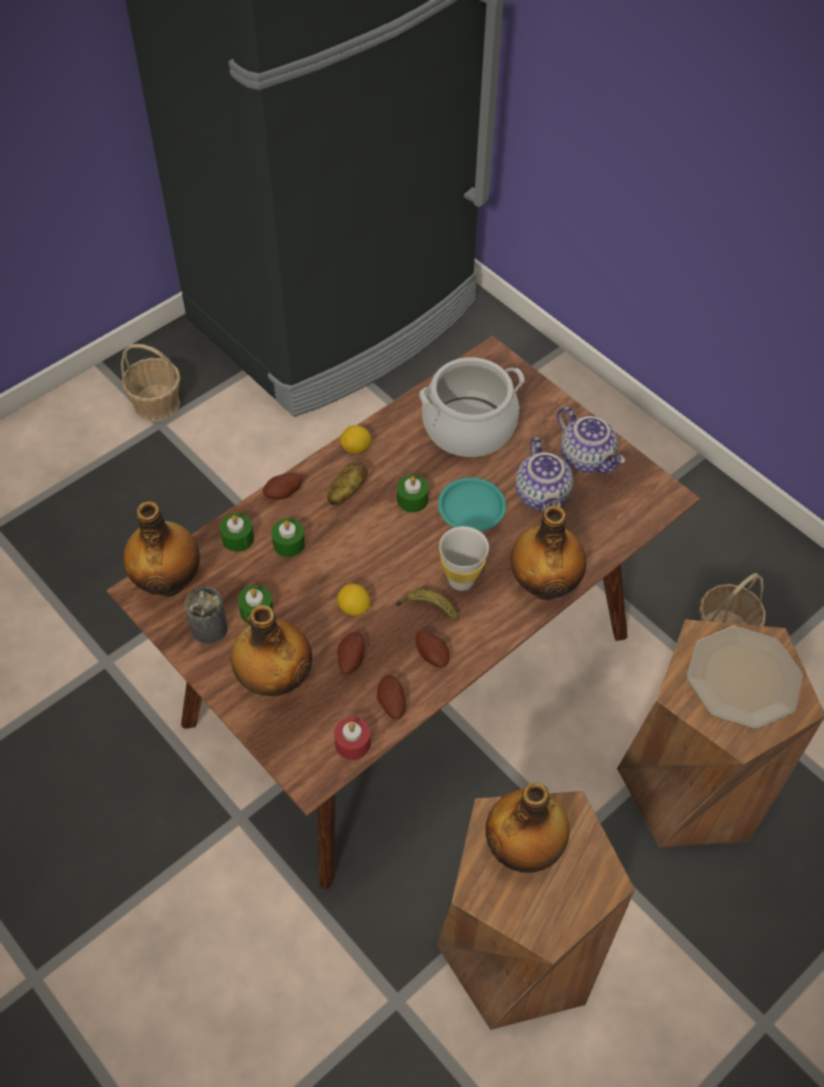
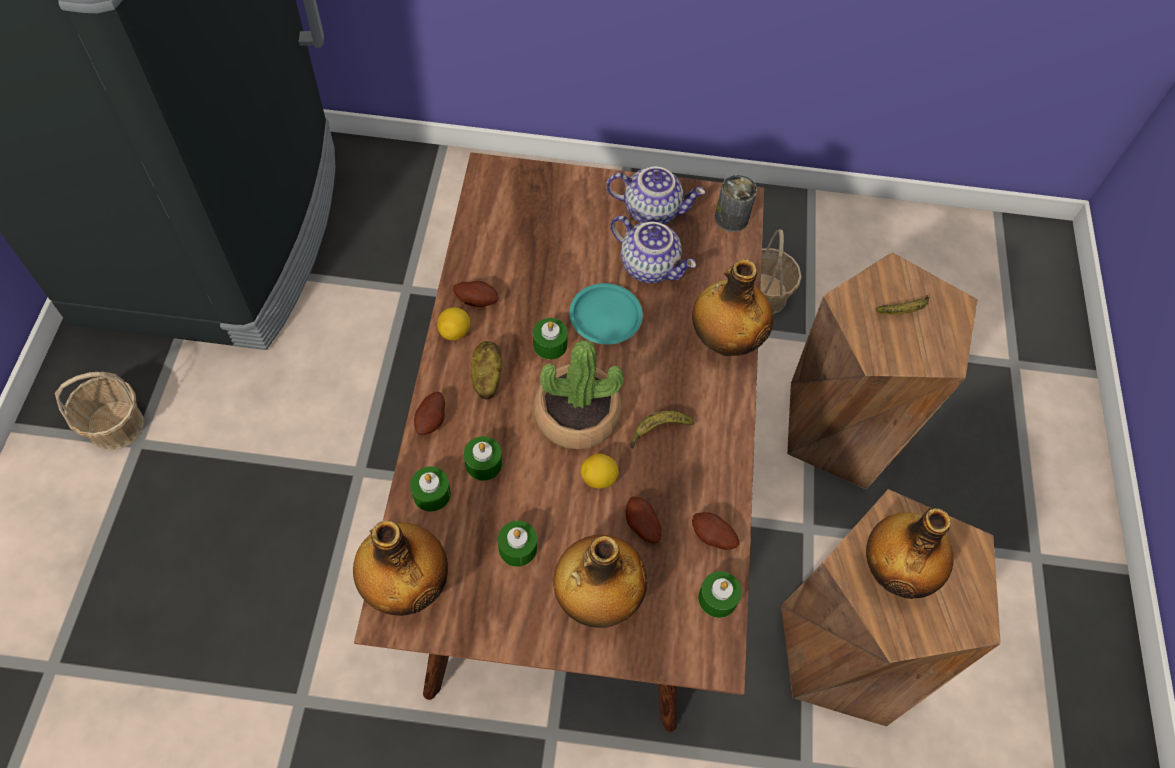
camera: 45 degrees left, 5 degrees up
can [184,587,228,645] -> can moved to [715,175,757,232]
red candle [334,717,371,760] -> green candle [698,571,742,618]
potato [416,630,450,667] -> potato moved to [453,281,498,307]
cooking pot [419,357,524,457] -> none
white cup [439,526,489,591] -> none
plate [687,626,803,729] -> banana [876,295,930,314]
none -> potted plant [534,340,624,449]

